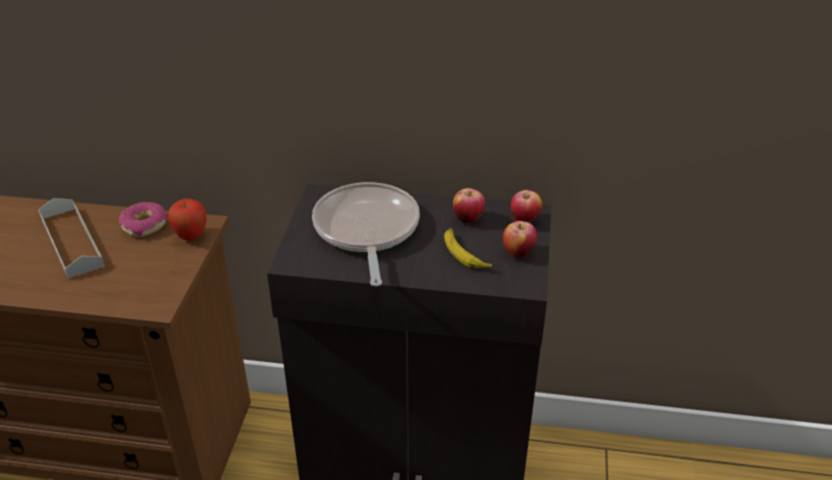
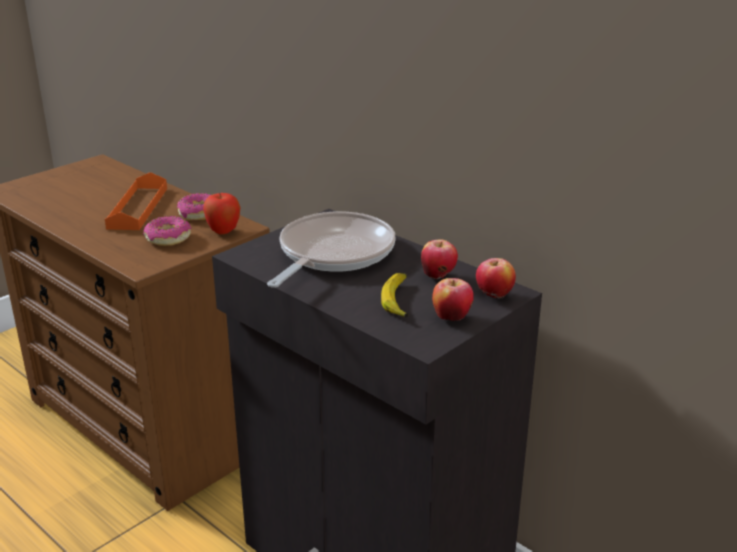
camera: 35 degrees right, 10 degrees down
grey tray [38,198,105,278] -> orange tray [105,172,167,230]
none -> donut [143,216,192,246]

